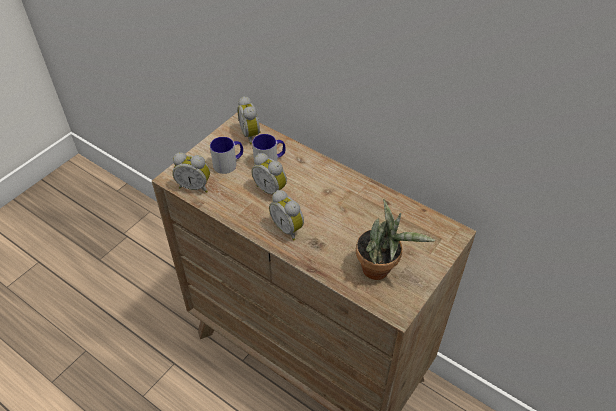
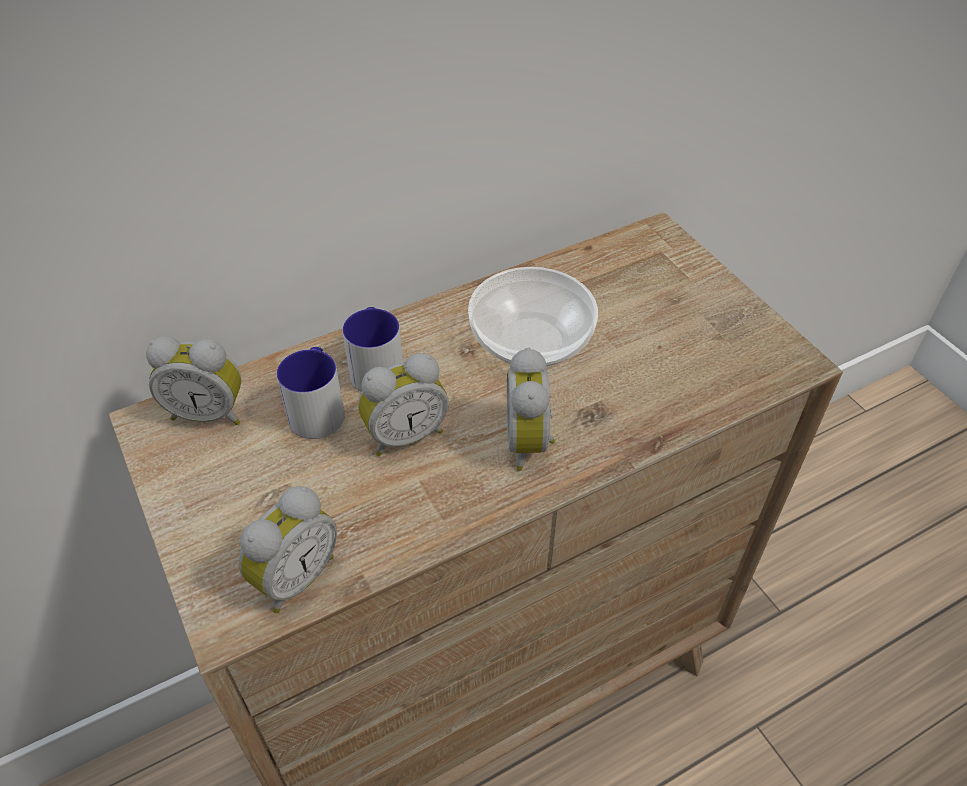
camera: 65 degrees left, 0 degrees up
mug [210,137,243,174] -> mug moved to [342,307,403,392]
alarm clock [269,190,304,241] -> alarm clock turned 105 degrees clockwise [507,348,555,471]
potted plant [356,199,435,280] -> none
none -> bowl [468,267,598,367]

